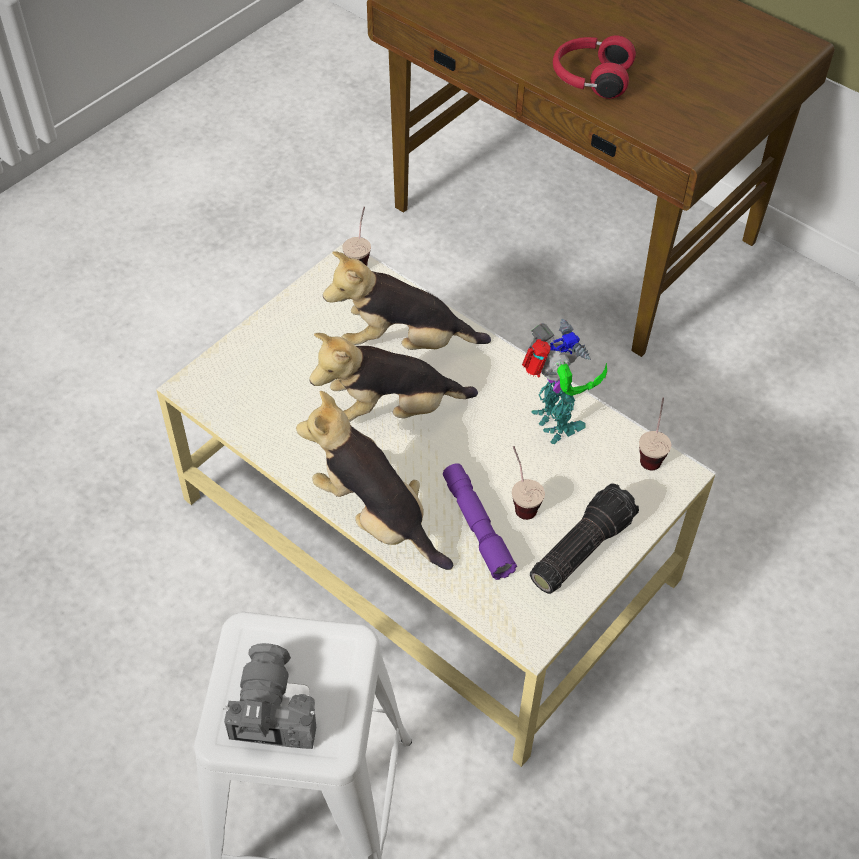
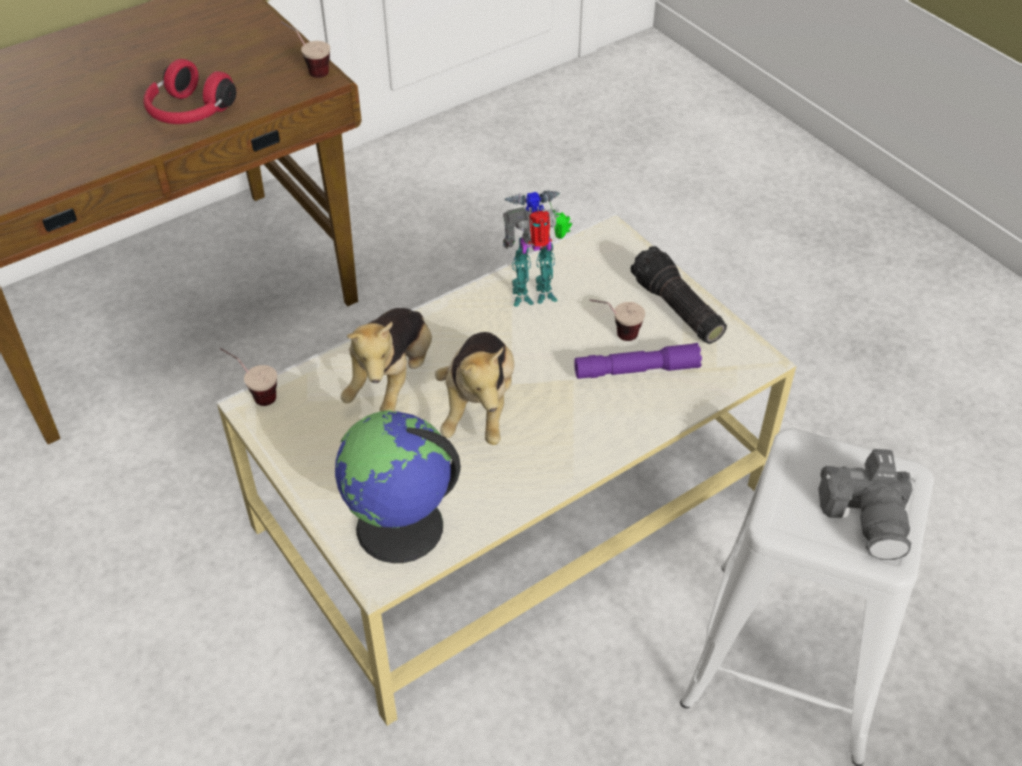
camera: 75 degrees left, 5 degrees down
camera [223,643,316,749] -> camera turned 105 degrees counterclockwise [818,449,915,560]
plush toy [296,391,453,570] -> none
cup [639,397,671,470] -> cup moved to [281,21,330,78]
none -> globe [335,410,461,563]

